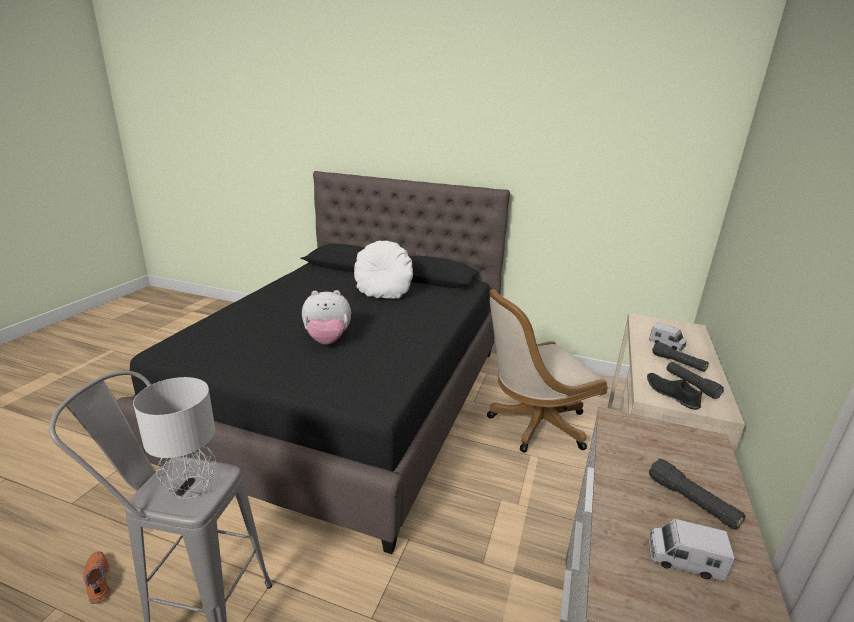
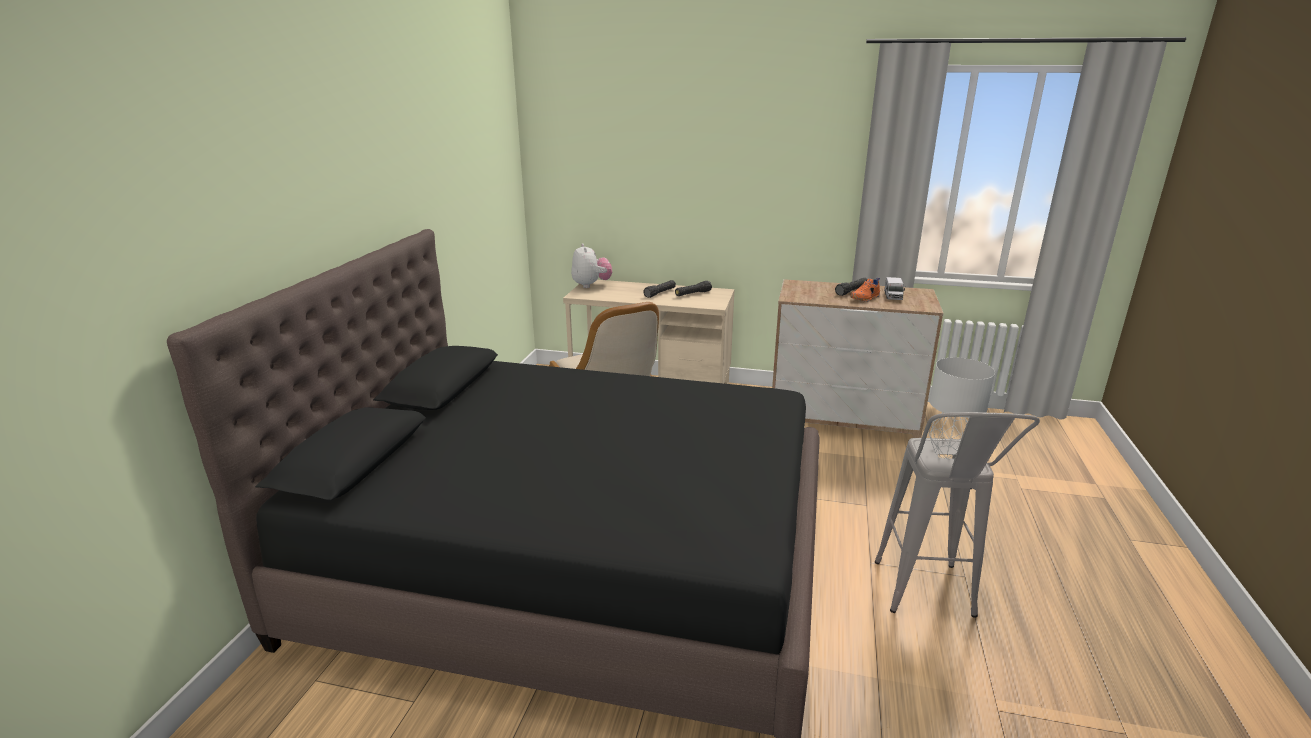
camera: 95 degrees left, 0 degrees up
orange shoe [83,551,110,604] -> orange shoe moved to [850,278,880,302]
plush toy [302,290,351,345] -> plush toy moved to [571,243,612,288]
white pillow [354,241,413,299] -> none
black shoe [647,373,703,410] -> none
toy truck [649,323,687,351] -> none

